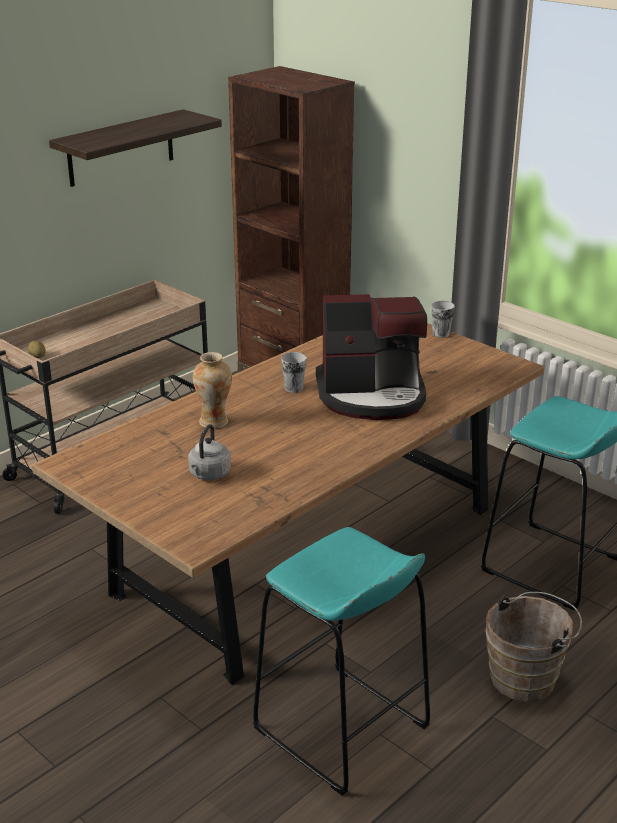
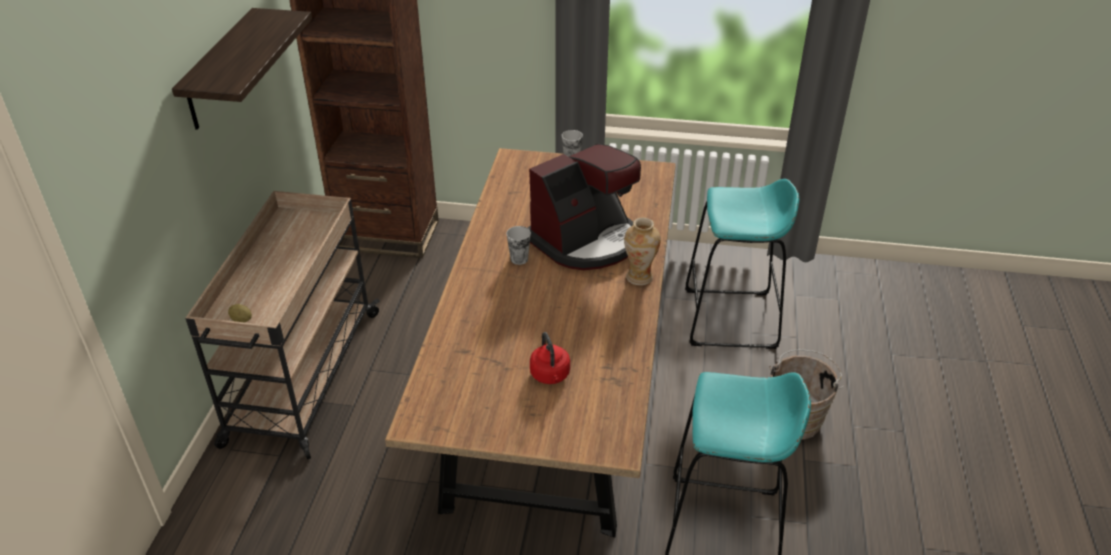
camera: 35 degrees left, 10 degrees up
grey kettle [188,424,231,481] -> red kettle [530,332,570,384]
vase [193,352,232,429] -> vase moved to [624,217,661,285]

